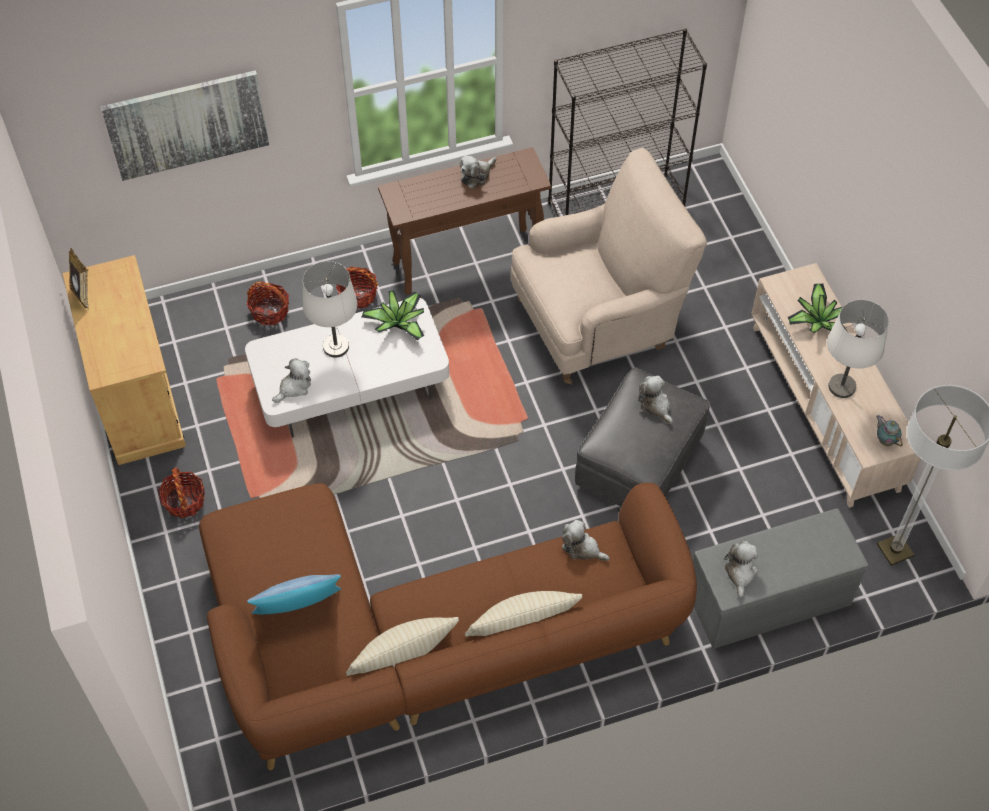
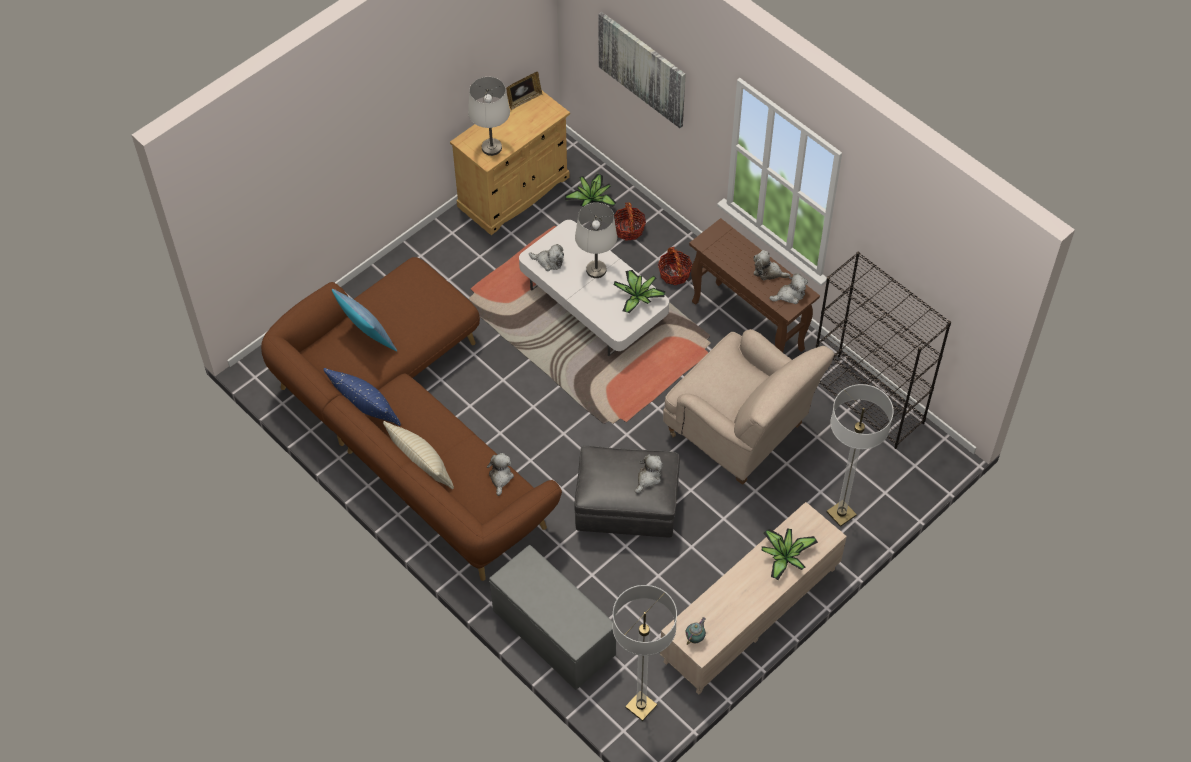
camera: 65 degrees right, 0 degrees up
basket [158,468,205,518] -> none
beige pillow [346,617,459,676] -> blue pillow [324,368,401,426]
plush toy [724,541,758,598] -> plush toy moved to [769,273,808,304]
white table lamp [827,300,889,398] -> white table lamp moved to [468,77,510,156]
none -> potted plant [565,174,616,207]
none -> floor lamp [827,384,894,527]

